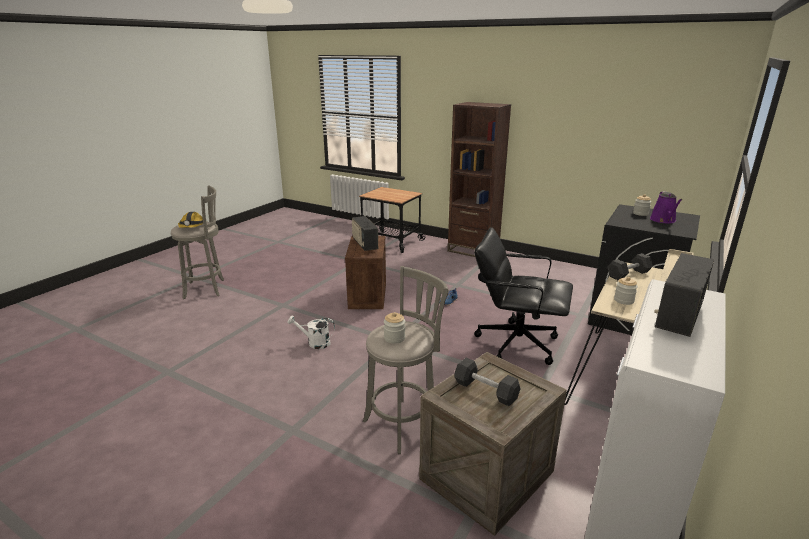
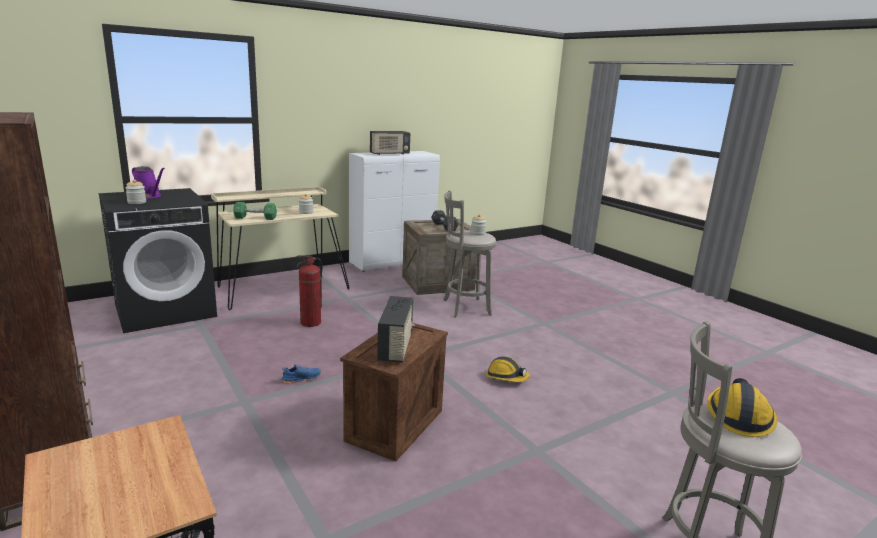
camera: 155 degrees left, 5 degrees down
white watering can [288,316,335,349] -> hard hat [486,356,530,382]
black office chair [474,227,573,365] -> fire extinguisher [297,255,323,327]
black dumbbell [607,253,653,280] -> green dumbbell [233,202,277,220]
purple watering can [650,191,683,223] -> purple watering can turned 90 degrees clockwise [132,166,165,199]

